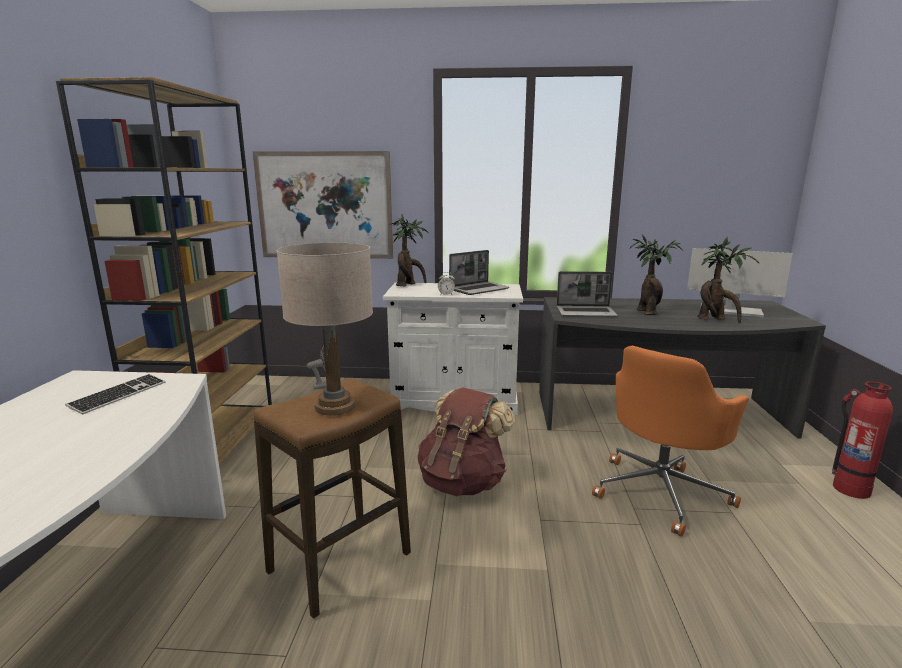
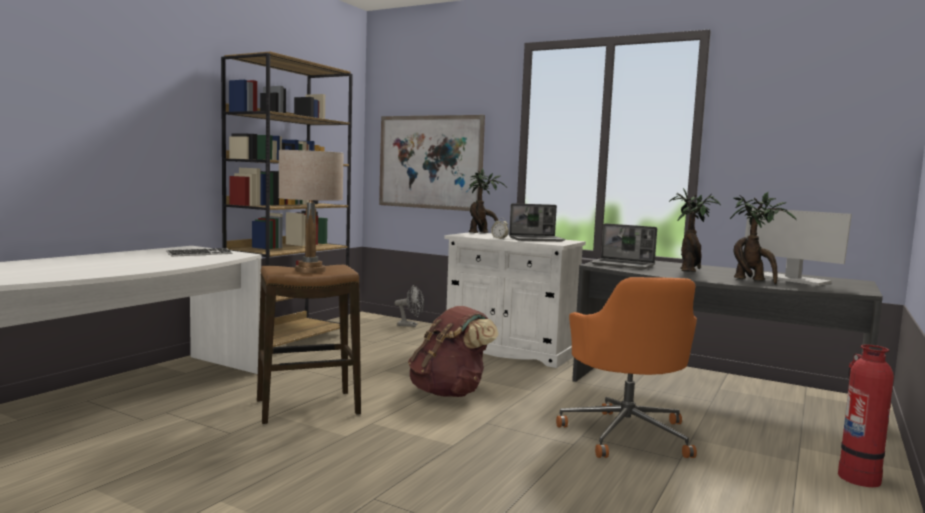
camera: 25 degrees right, 10 degrees down
orange office chair [592,346,749,537] -> orange office chair turned 75 degrees counterclockwise [556,277,697,458]

